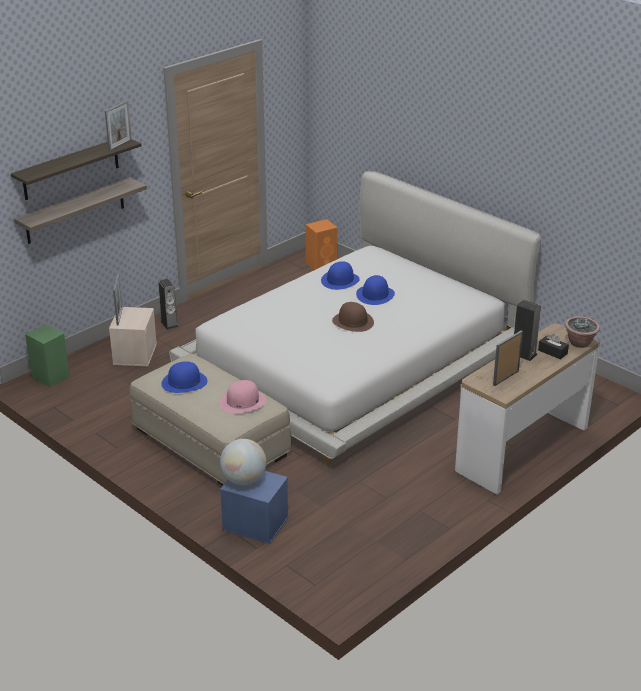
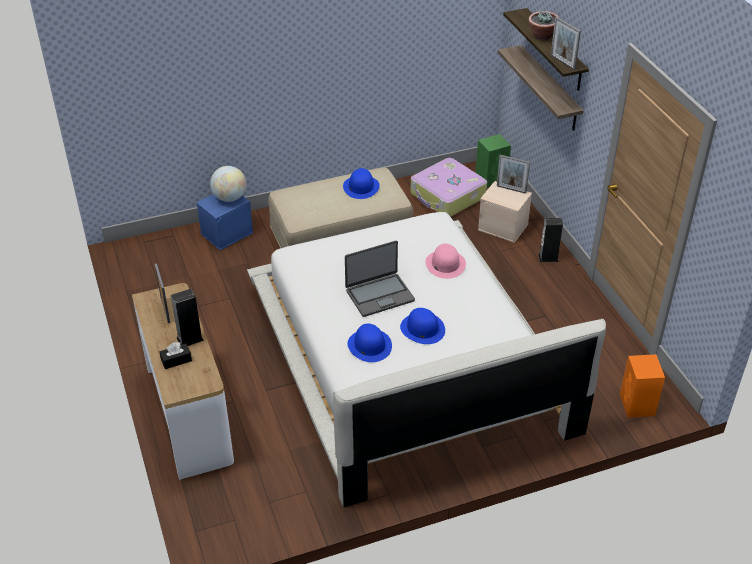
camera: 115 degrees right, 10 degrees up
pink hat [220,380,266,413] -> pink hat moved to [425,244,466,279]
blue hat [321,261,360,290] -> blue hat moved to [347,324,392,362]
brown hat [332,302,374,332] -> laptop [345,241,415,317]
potted plant [565,316,600,348] -> potted plant moved to [528,11,559,40]
none -> suitcase [410,158,487,217]

